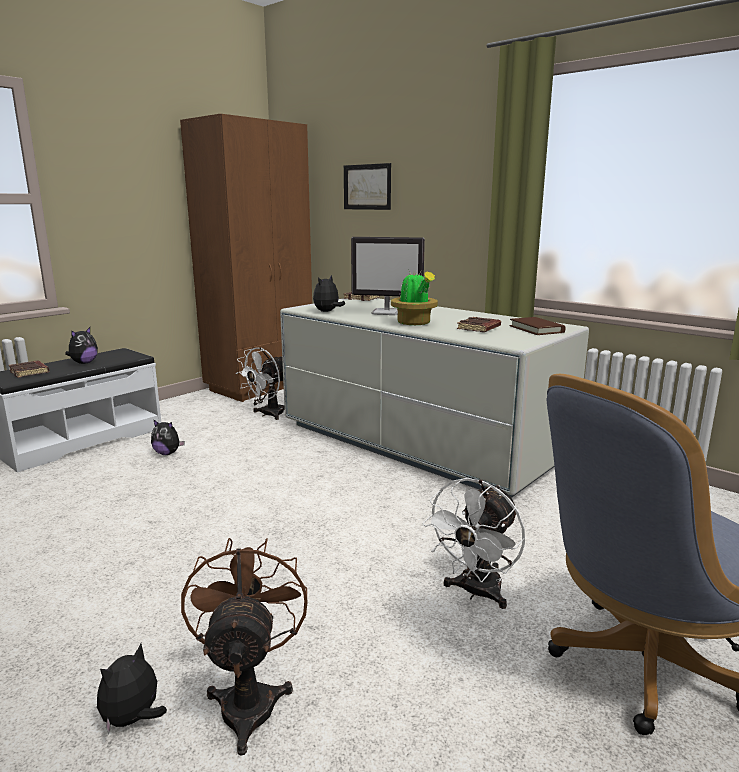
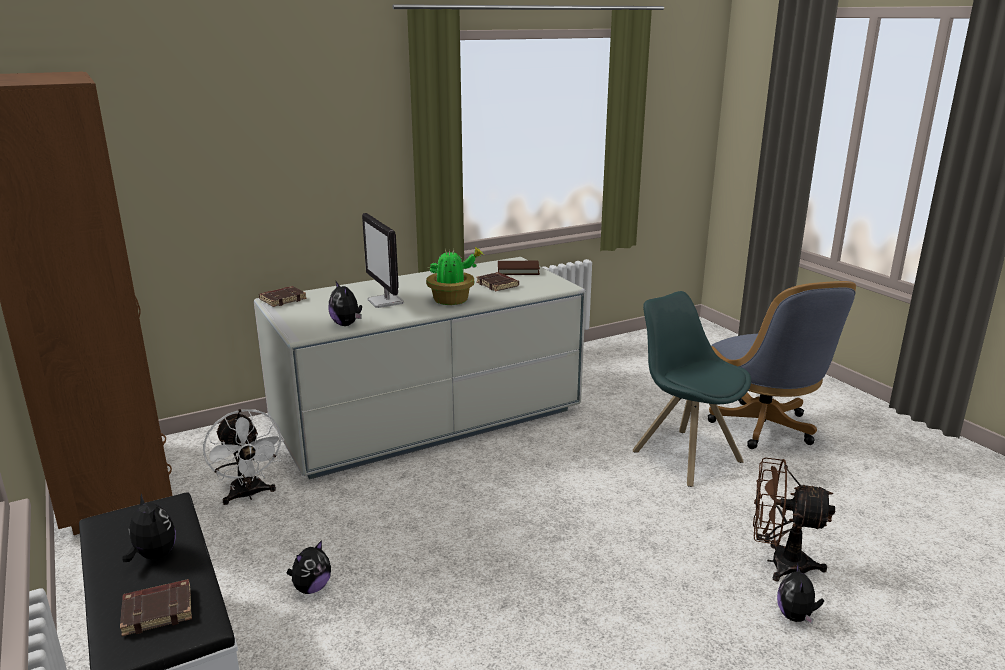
camera: 70 degrees left, 5 degrees up
plush toy [97,643,167,734] -> plush toy turned 45 degrees clockwise [777,562,824,624]
picture [344,163,391,210] -> none
monitor [351,237,425,315] -> monitor turned 120 degrees clockwise [362,213,404,308]
white fan [422,478,525,609] -> turquoise chair [633,291,751,487]

